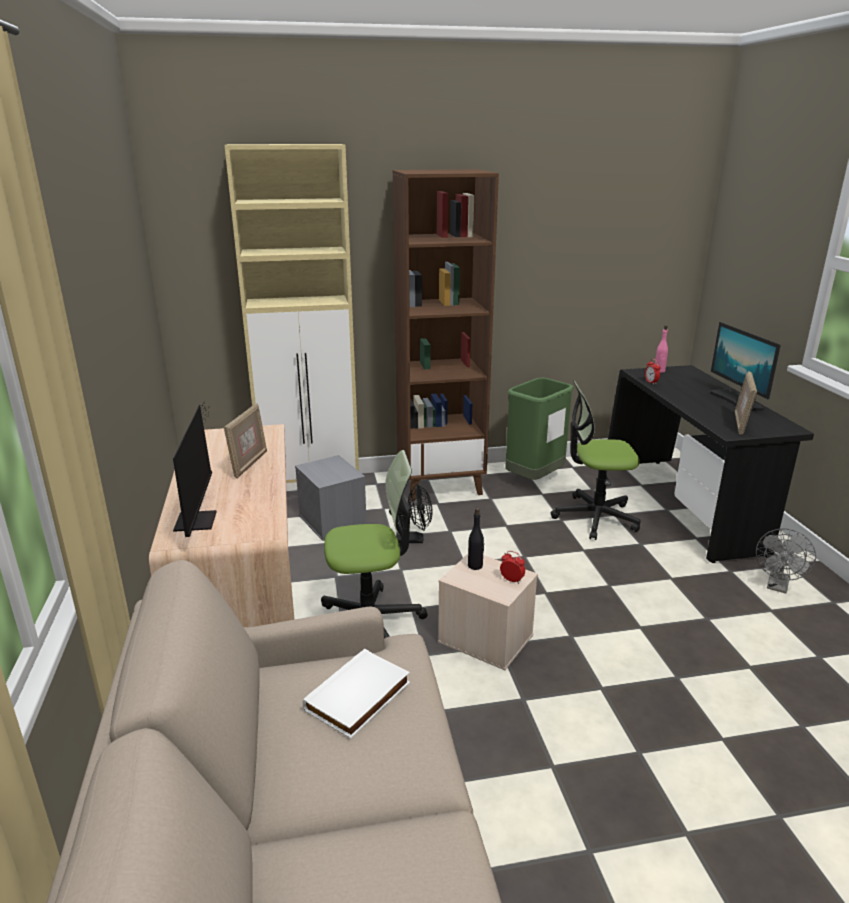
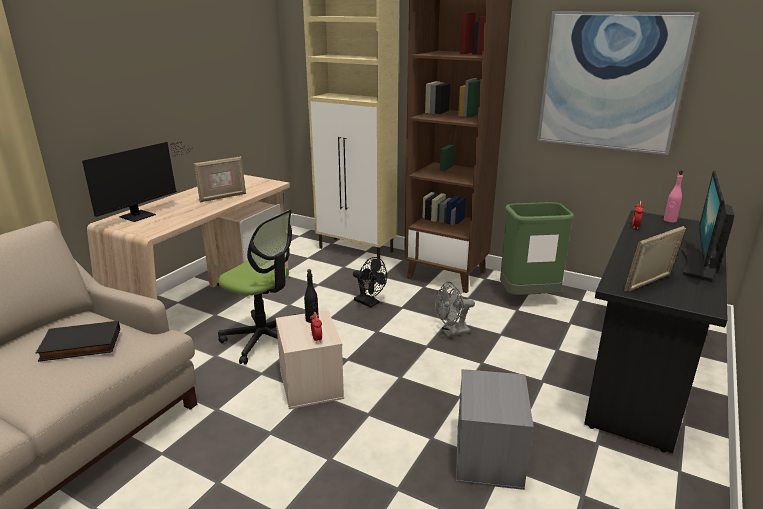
camera: 40 degrees right, 0 degrees up
grey storage box [295,455,367,541] -> grey storage box moved to [456,369,534,490]
white book [303,649,410,739] -> black book [36,321,120,362]
office chair [551,380,640,540] -> none
grey fan [756,529,816,593] -> grey fan moved to [435,282,475,337]
none -> picture [537,12,699,155]

